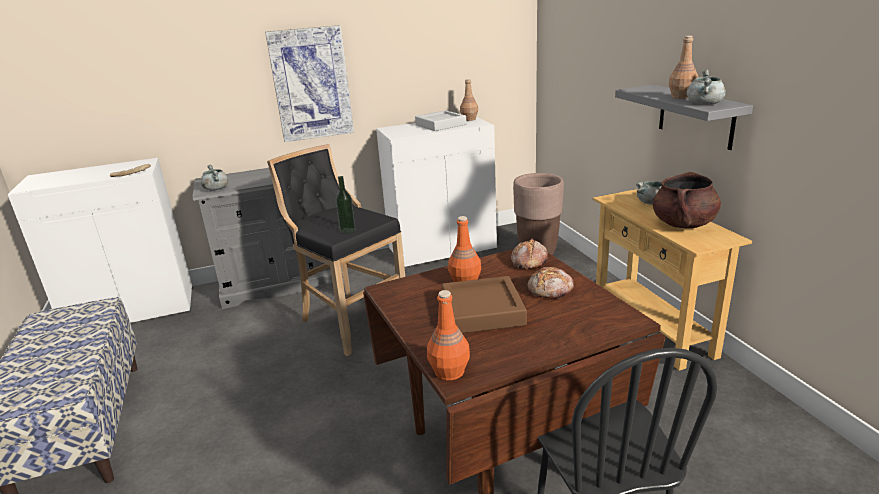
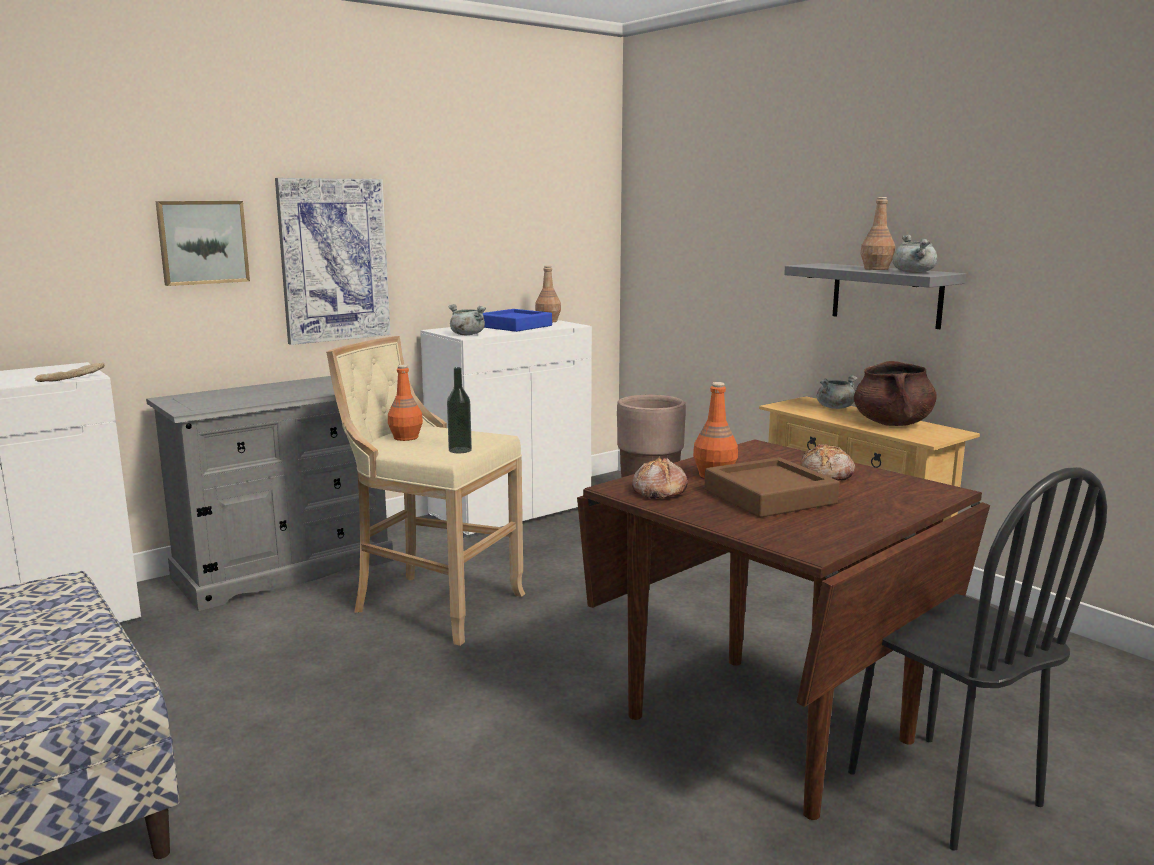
camera: 20 degrees left, 10 degrees down
grey cooking pot [201,164,229,190] -> grey cooking pot moved to [448,304,486,335]
black stool [267,144,405,356] -> beige stool [326,336,525,646]
grey tray [415,110,466,131] -> blue tray [483,309,552,332]
orange bottle [427,290,470,381] -> orange bottle moved to [388,365,423,441]
bread [511,239,548,269] -> bread moved to [632,457,688,499]
none -> picture [155,201,250,286]

